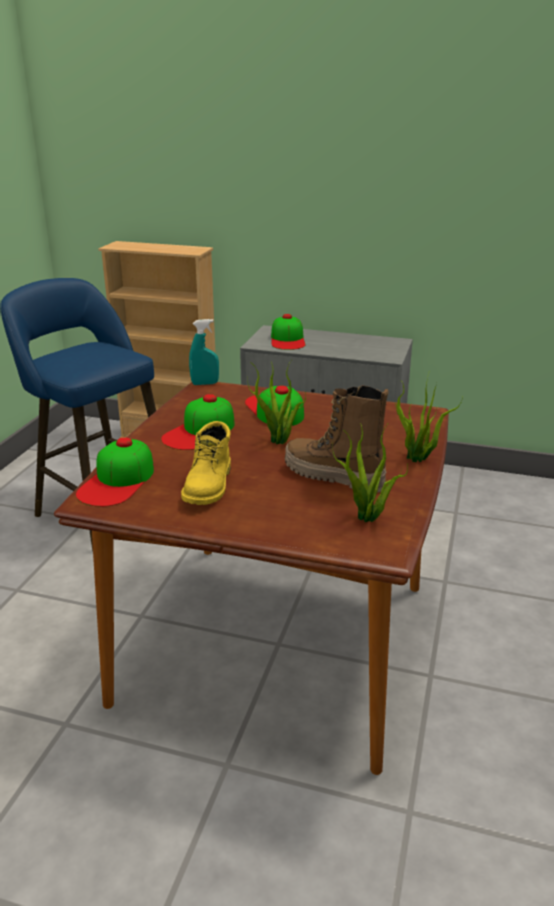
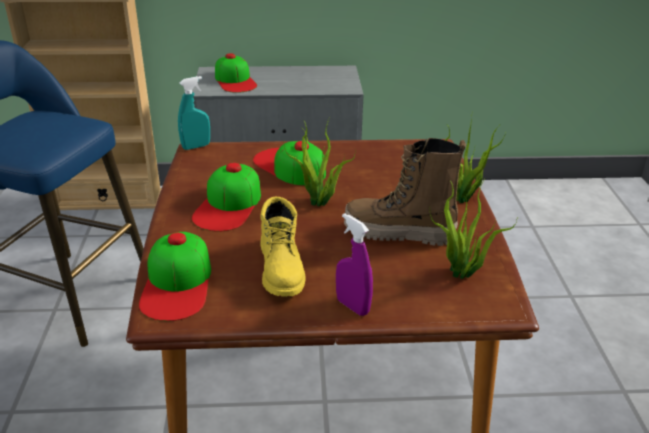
camera: 20 degrees left, 5 degrees up
none -> purple spray bottle [336,213,373,316]

